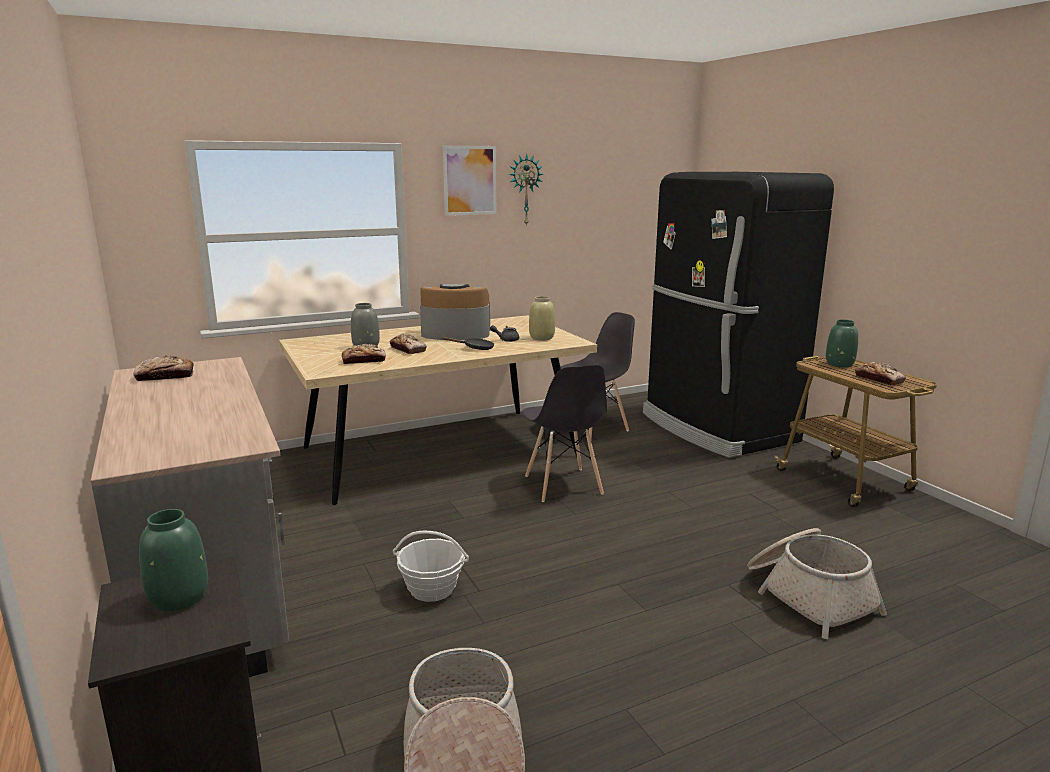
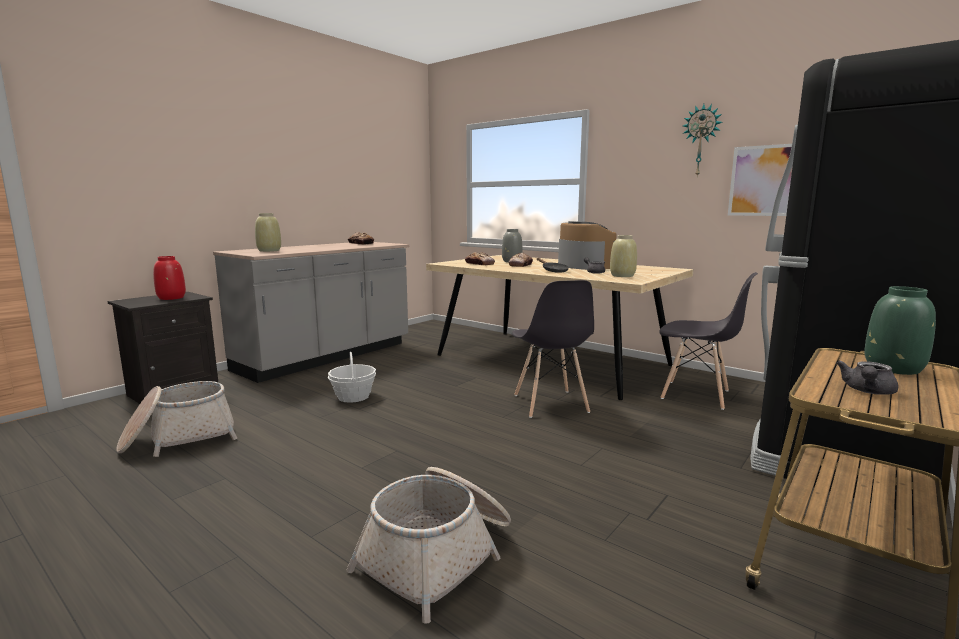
camera: 65 degrees right, 5 degrees down
green vase [139,509,208,611] -> red vase [153,256,186,300]
picture [443,145,496,216] -> picture moved to [728,144,793,216]
grey chair [521,365,607,502] -> grey chair turned 60 degrees counterclockwise [511,280,594,418]
bread [855,362,906,385] -> grey teapot [836,360,899,395]
none -> beige vase [255,213,281,252]

